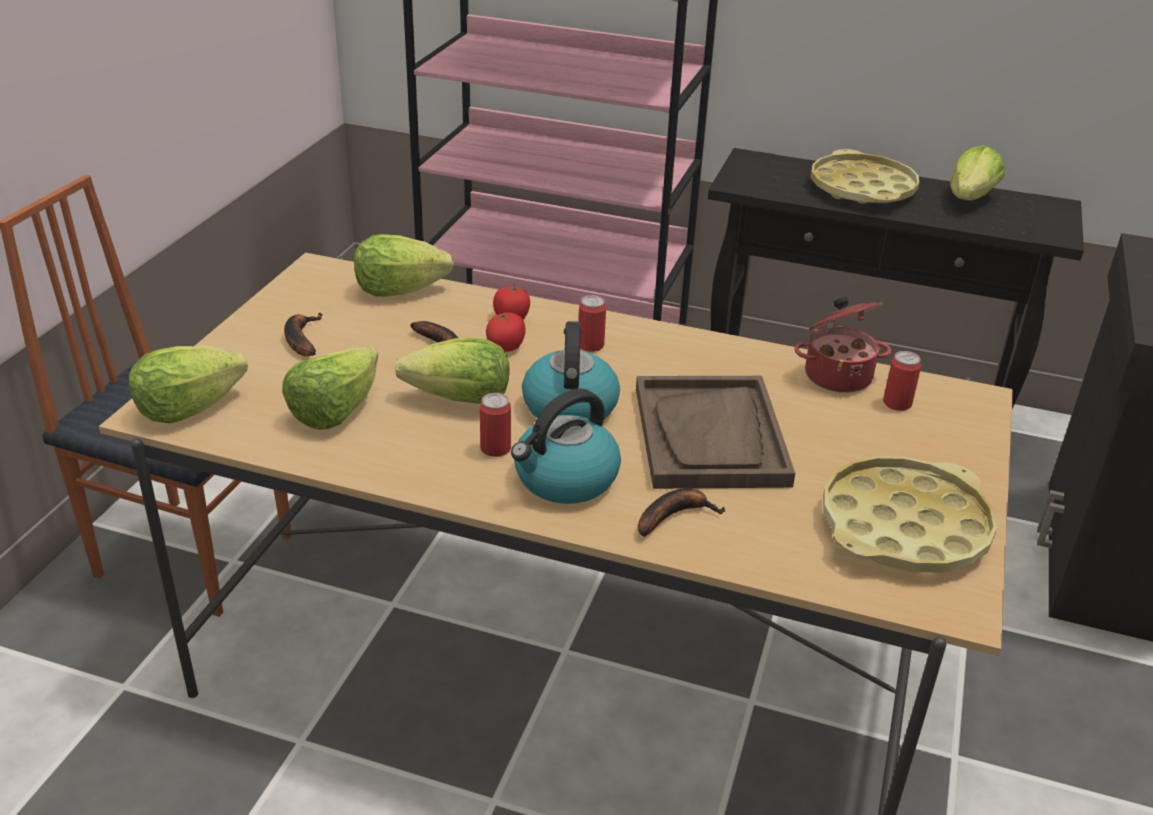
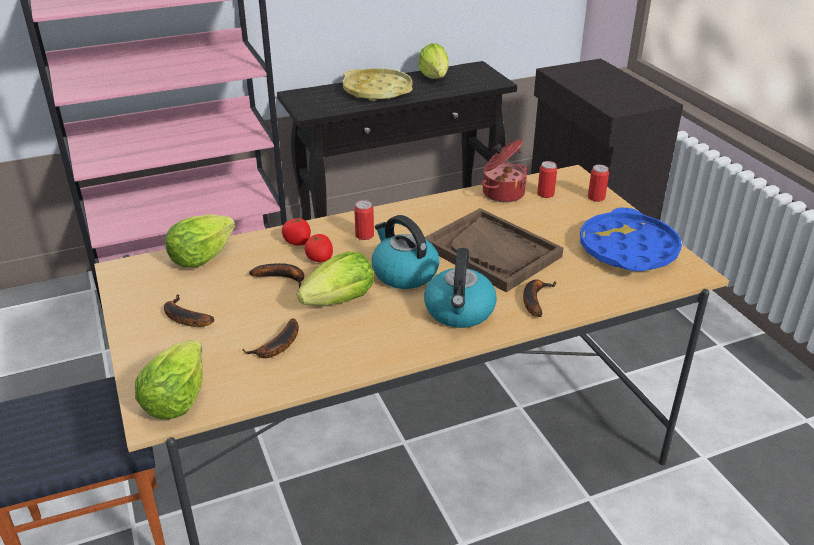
camera: 40 degrees left, 0 degrees up
lettuce [282,347,378,430] -> banana [242,318,299,358]
can [480,393,511,457] -> can moved to [588,165,609,202]
yellow tray [823,456,997,572] -> blue tray [580,208,682,271]

